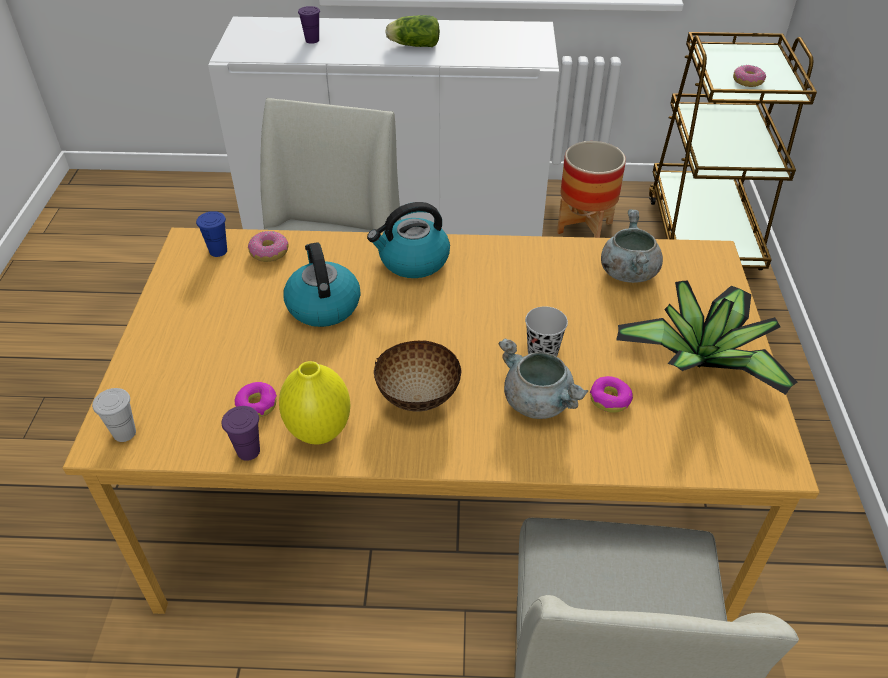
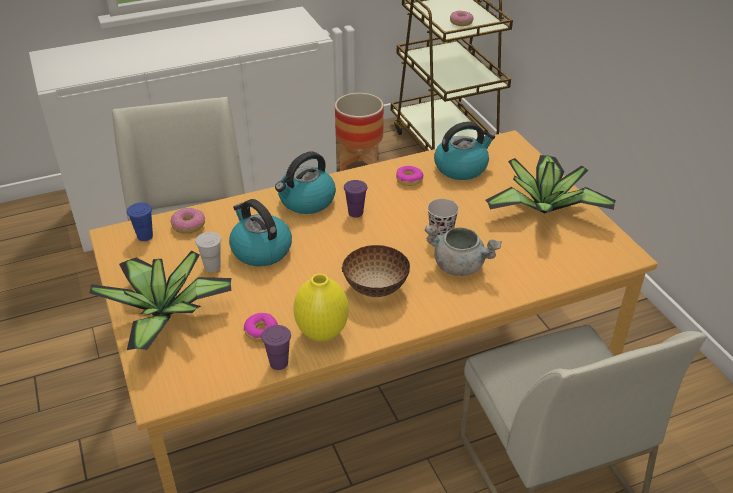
camera: 25 degrees left, 5 degrees down
white cup [92,388,136,442] -> white cup moved to [195,232,221,272]
purple cup [298,6,320,44] -> purple cup moved to [344,180,367,218]
lettuce [385,15,440,47] -> none
donut [590,376,633,413] -> donut moved to [396,166,423,186]
grey cooking pot [601,209,663,283] -> kettle [434,122,495,180]
none -> potted plant [89,251,232,350]

